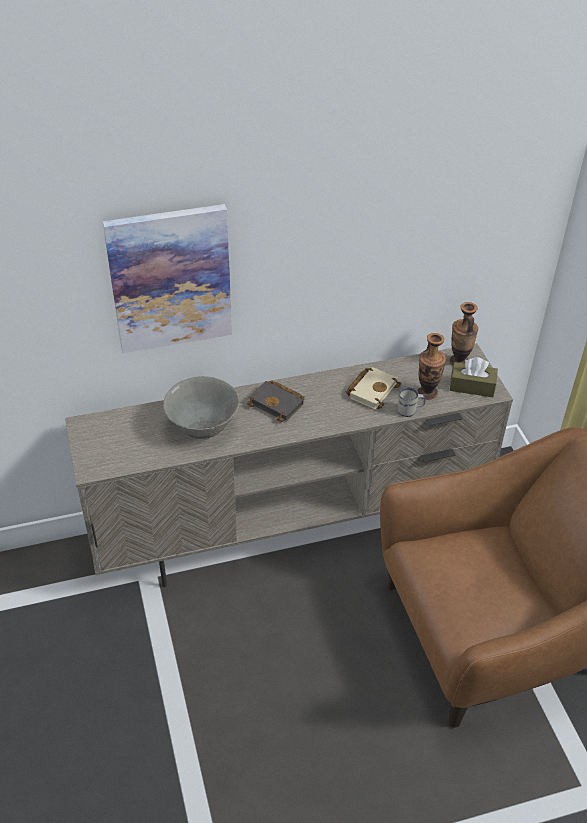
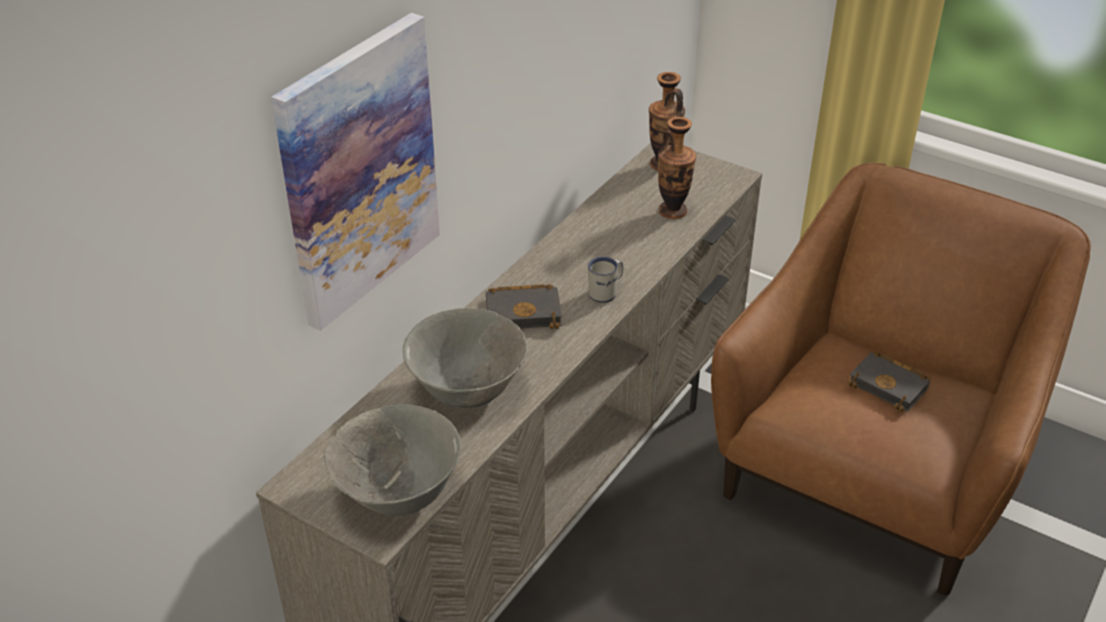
camera: 40 degrees left, 5 degrees down
beige book [346,367,401,410] -> none
white mug [398,387,425,417] -> white mug moved to [588,257,623,303]
brown tissue box [450,357,498,397] -> none
none -> grey bowl [324,405,461,516]
none -> black book [848,352,930,412]

